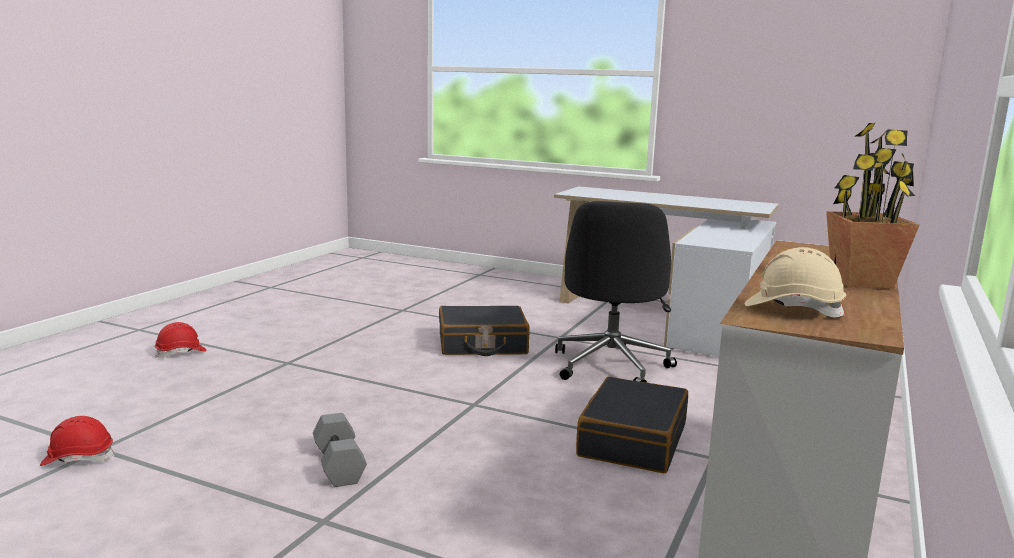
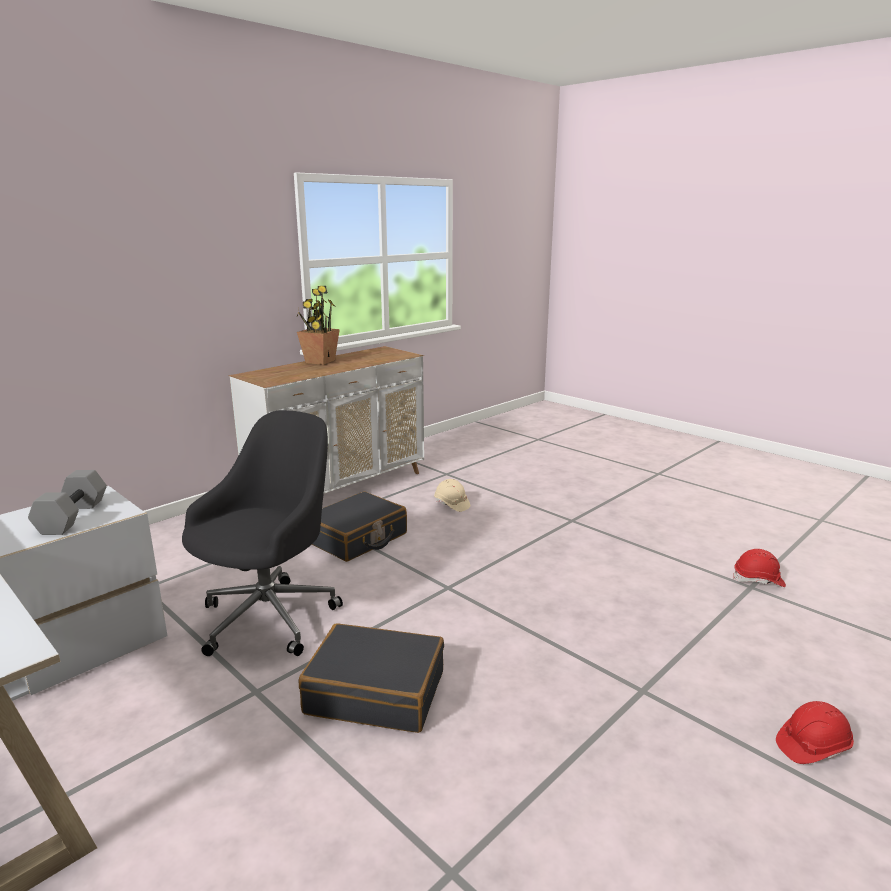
camera: 160 degrees left, 5 degrees up
grey dumbbell [313,413,367,487] -> grey dumbbell moved to [28,470,107,535]
beige hard hat [745,247,846,317] -> beige hard hat moved to [434,479,470,512]

